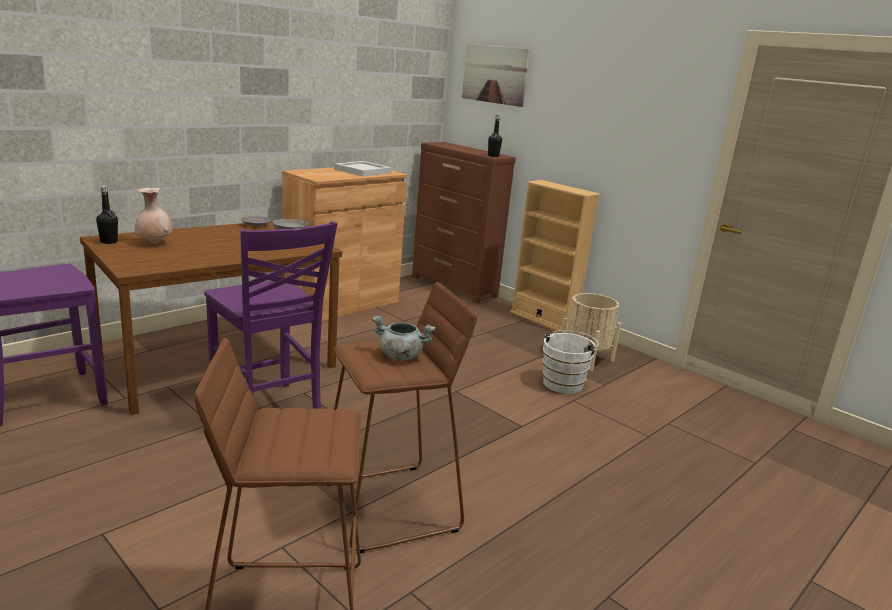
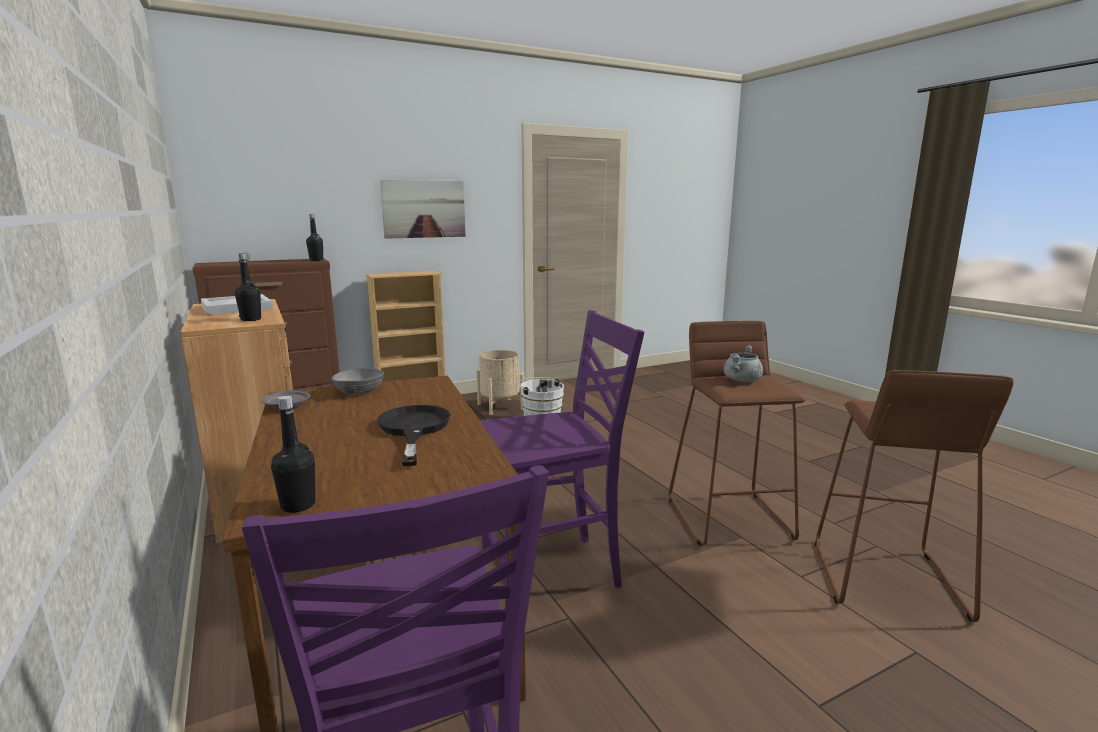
camera: 70 degrees left, 5 degrees down
beige vase [135,187,173,244] -> none
picture [462,44,530,107] -> picture moved to [380,179,466,239]
none -> black bottle [235,253,261,321]
none -> black frying pan [377,405,451,466]

